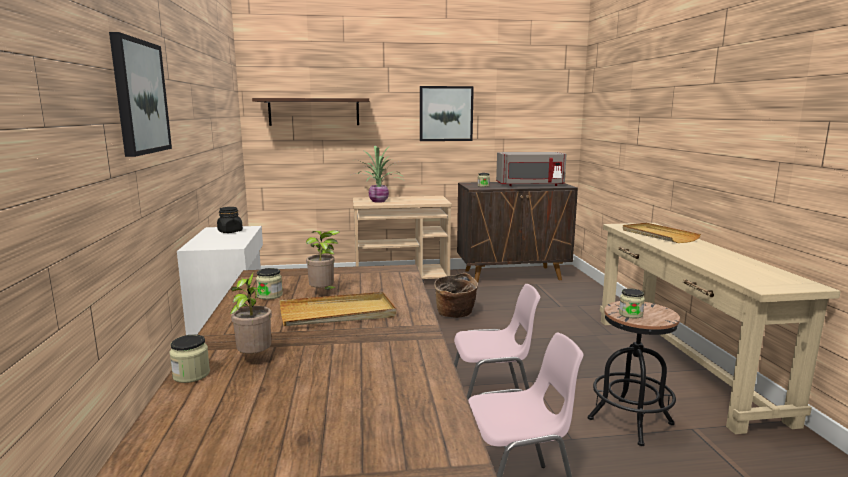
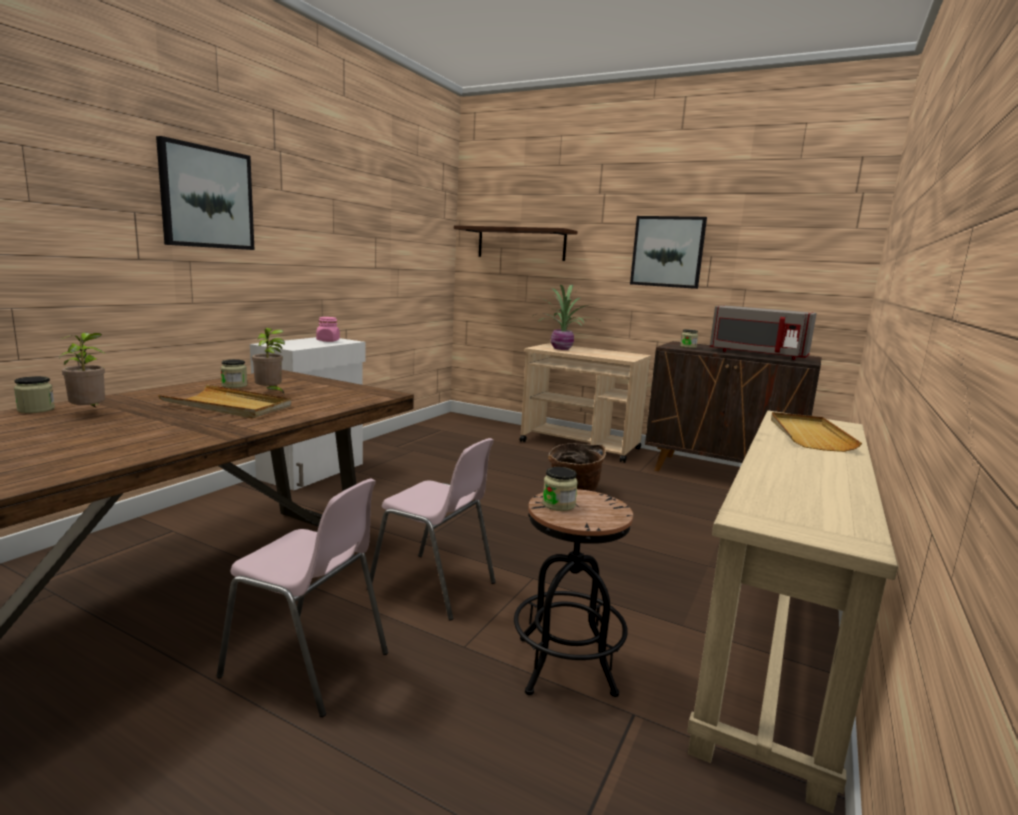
camera: 35 degrees right, 0 degrees up
black jar [217,207,243,233] -> pink jar [316,317,340,342]

